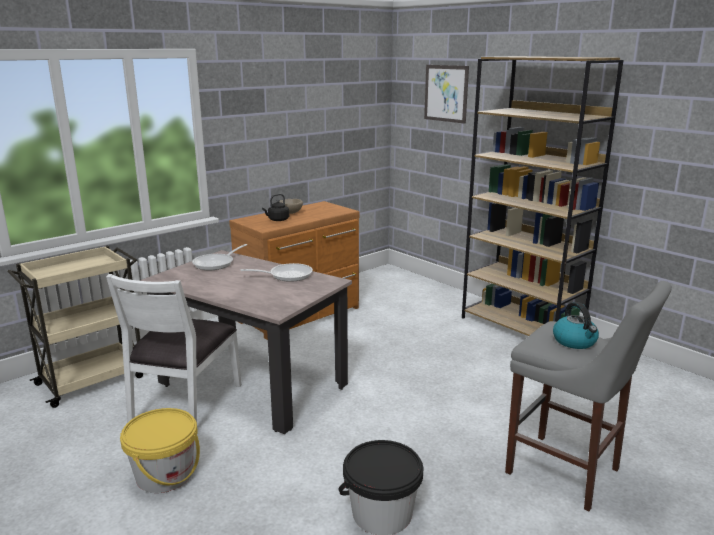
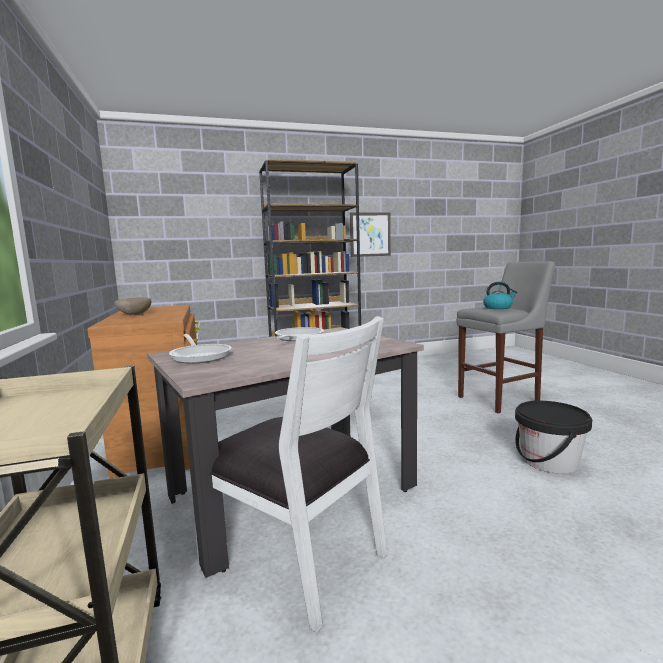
camera: 65 degrees left, 10 degrees down
yellow bucket [120,408,200,493] -> none
black kettle [262,194,289,221] -> none
picture [424,65,469,124] -> picture moved to [350,212,391,257]

